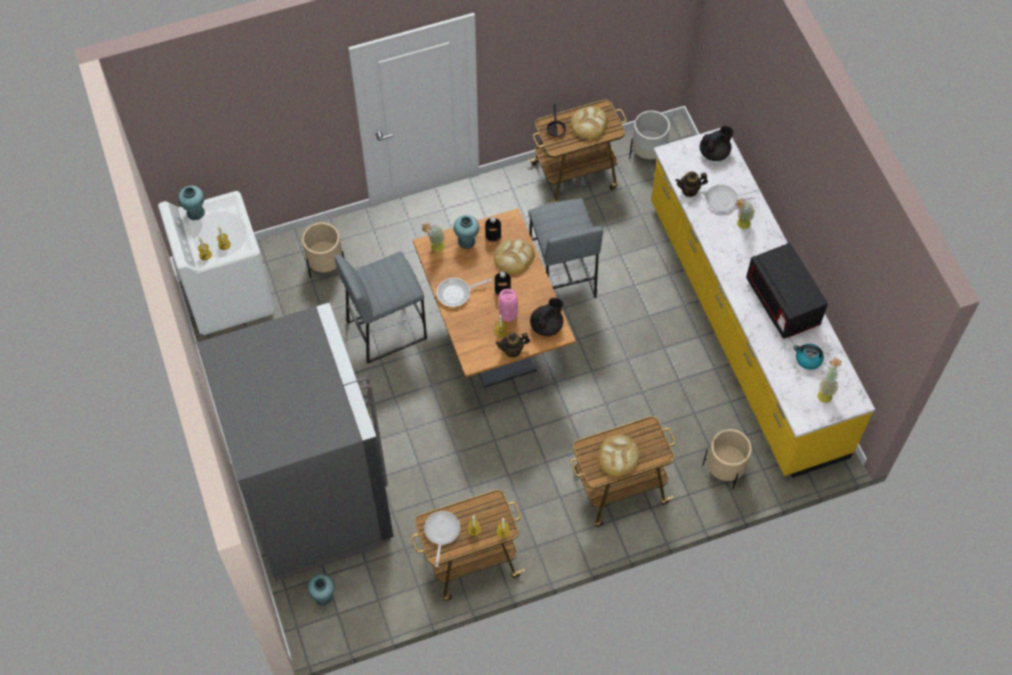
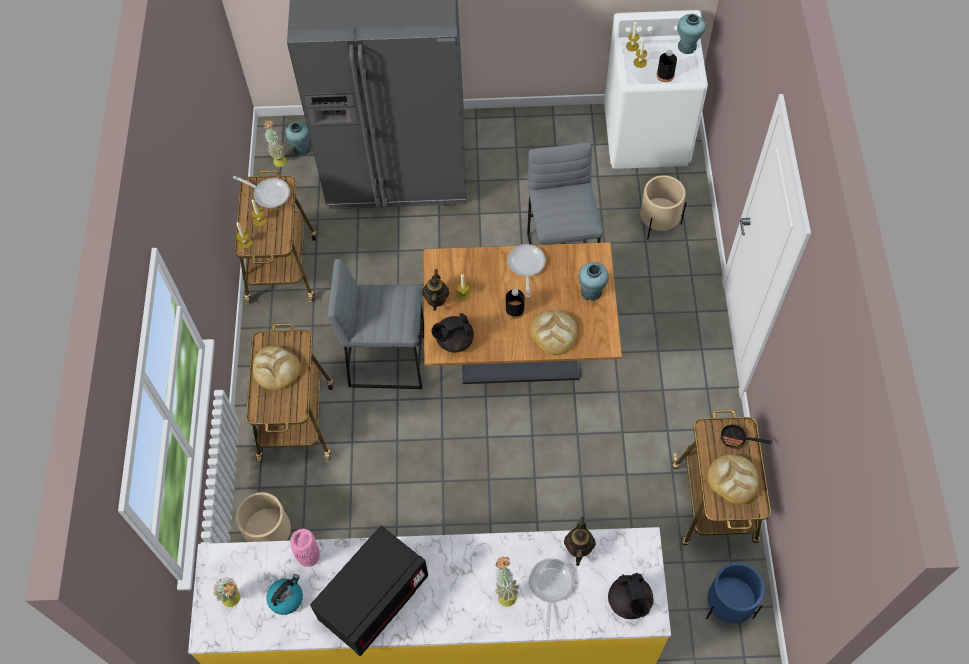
camera: 110 degrees right, 0 degrees up
potted plant [422,223,445,252] -> potted plant moved to [264,120,287,167]
black bottle [485,217,501,243] -> black bottle moved to [657,50,677,82]
pink vase [499,289,518,322] -> pink vase moved to [290,529,320,567]
grey stool [528,198,603,298] -> grey stool moved to [328,259,424,389]
black teapot [530,298,563,336] -> black teapot turned 90 degrees clockwise [432,313,474,353]
white planter [629,111,670,159] -> blue planter [706,563,765,624]
black microwave [746,243,828,339] -> black microwave turned 135 degrees clockwise [310,526,428,656]

